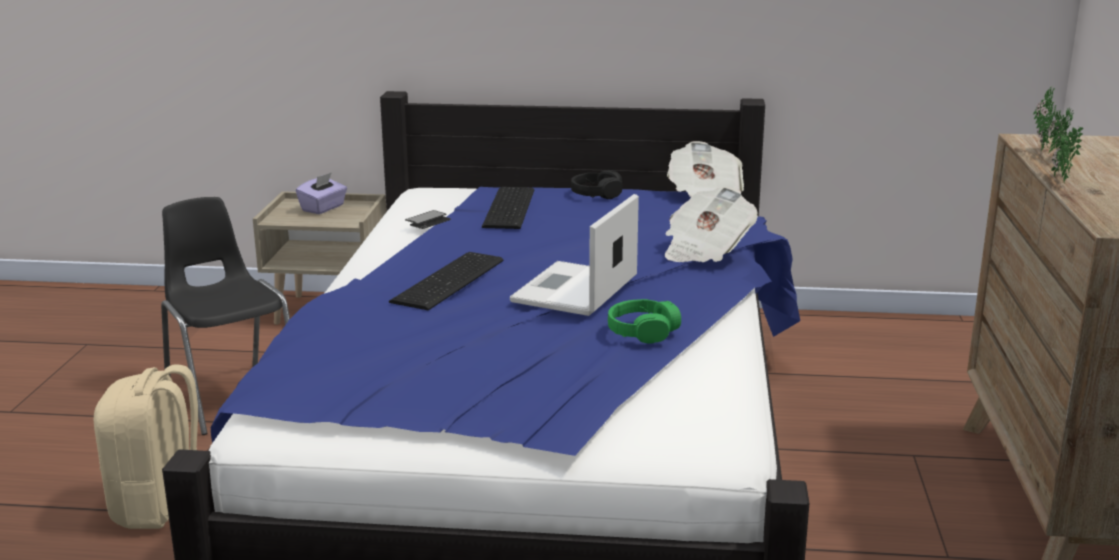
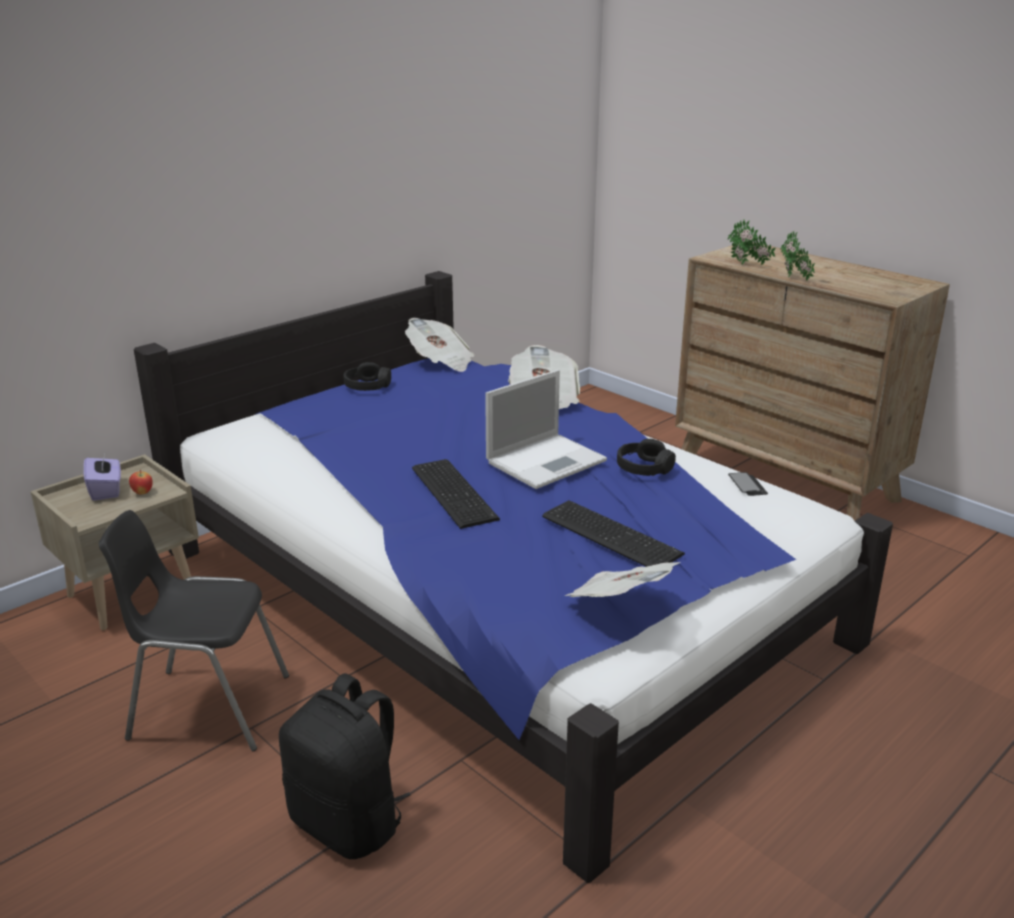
camera: 50 degrees left, 5 degrees up
beige backpack [94,365,198,529] -> black backpack [279,673,411,859]
phone [405,210,451,229] -> phone moved to [728,472,768,496]
keyboard [482,187,534,229] -> keyboard moved to [542,500,685,567]
laptop [510,194,639,316] -> laptop turned 105 degrees counterclockwise [485,370,607,489]
green headphones [608,299,681,343] -> black headphones [617,439,676,476]
none -> apple [129,470,153,494]
none -> newspaper [565,562,681,597]

